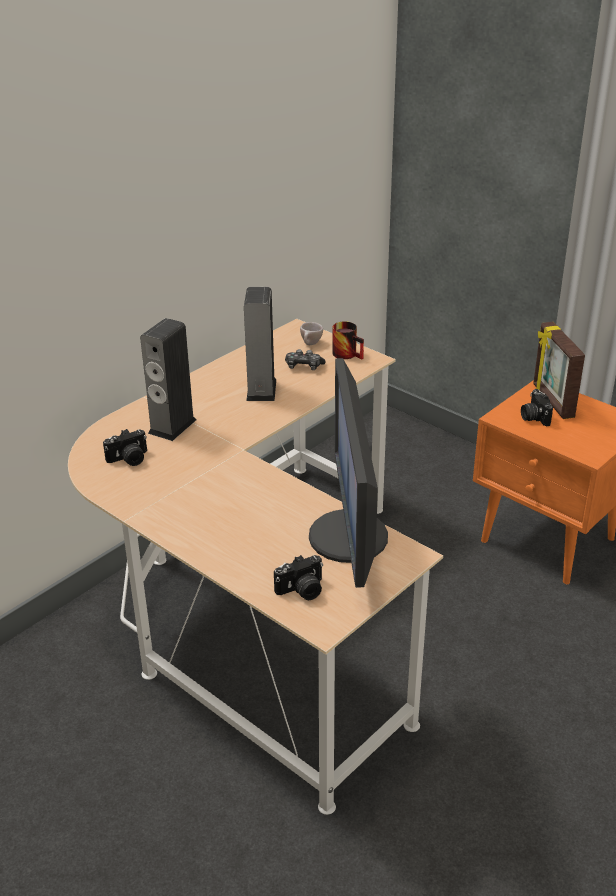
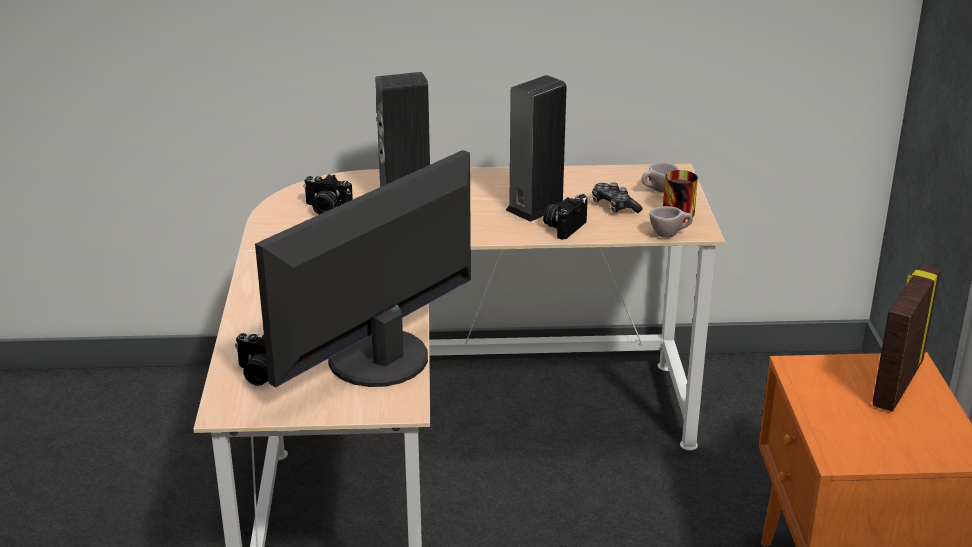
camera: 45 degrees right, 5 degrees down
camera [521,389,553,426] -> camera moved to [543,194,588,240]
none -> beige cup [649,206,693,238]

